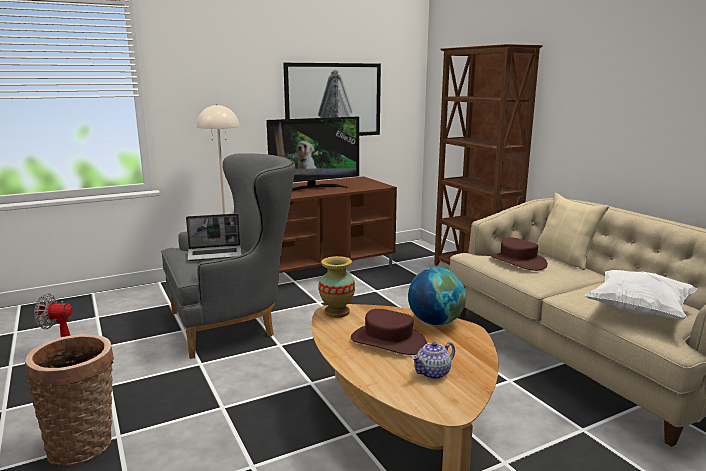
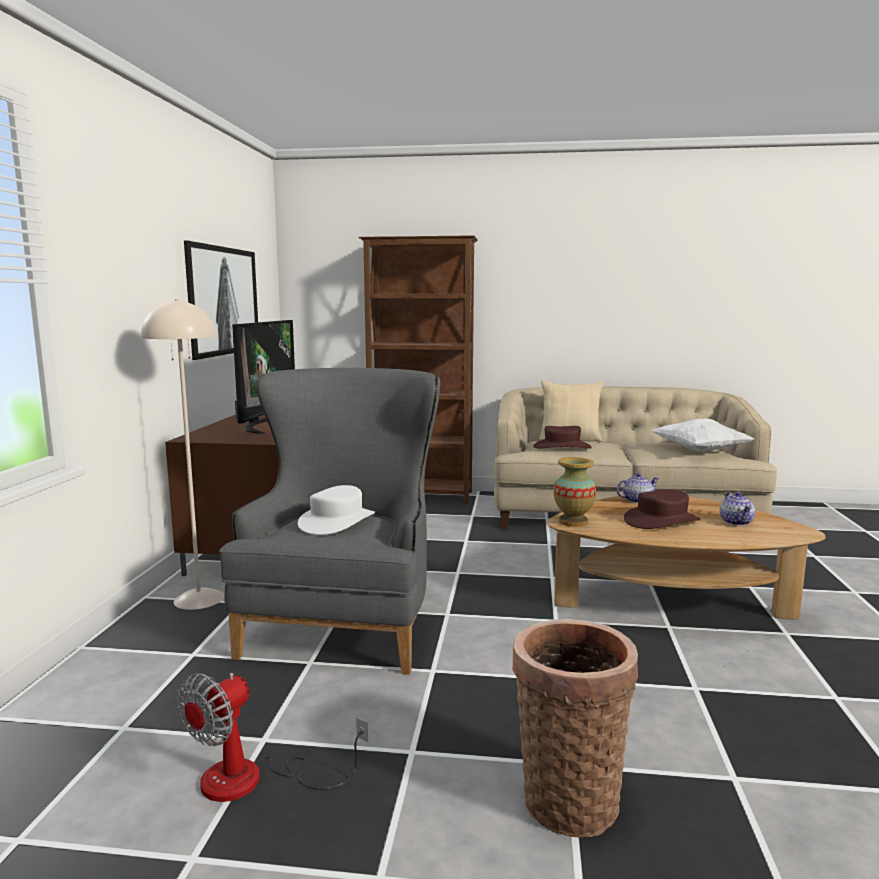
camera: 55 degrees left, 5 degrees down
laptop [186,213,242,261] -> white hat [298,485,375,535]
globe [408,267,466,325] -> teapot [617,473,659,503]

